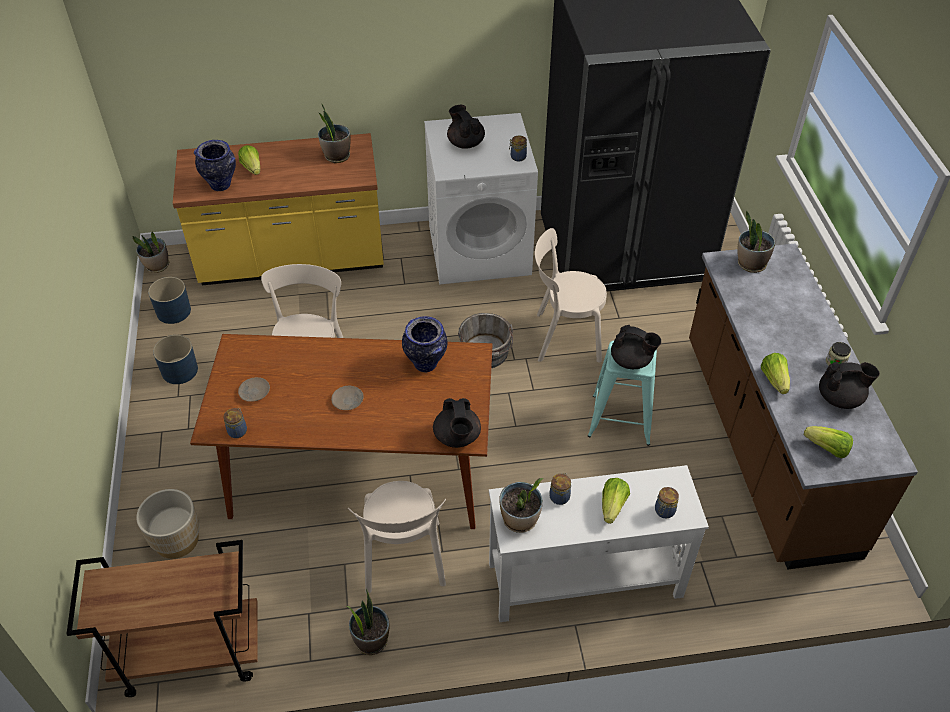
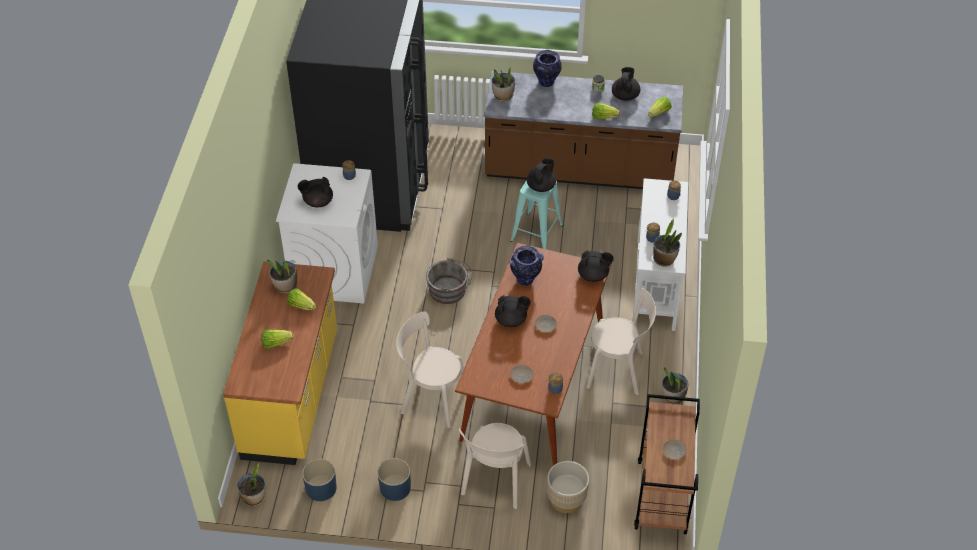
camera: 75 degrees left, 0 degrees up
vase [194,140,236,191] -> vase moved to [533,50,562,87]
beige chair [535,228,607,363] -> beige chair moved to [459,423,531,509]
lettuce [602,478,630,524] -> lettuce moved to [287,289,316,310]
none -> black teapot [495,295,531,327]
none -> beige plate [663,439,687,460]

